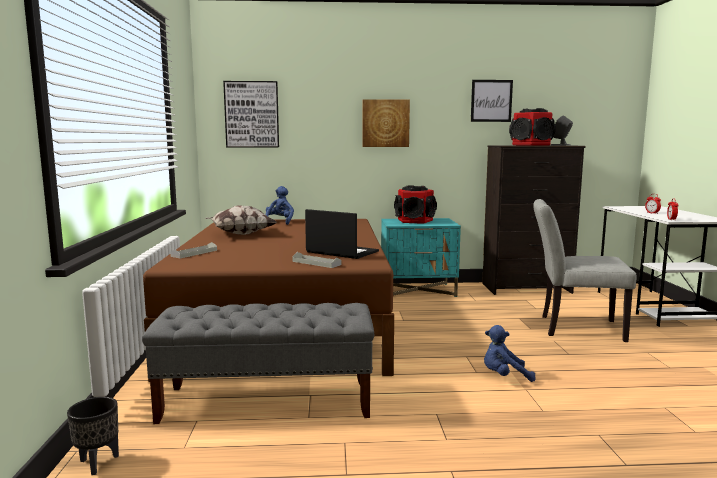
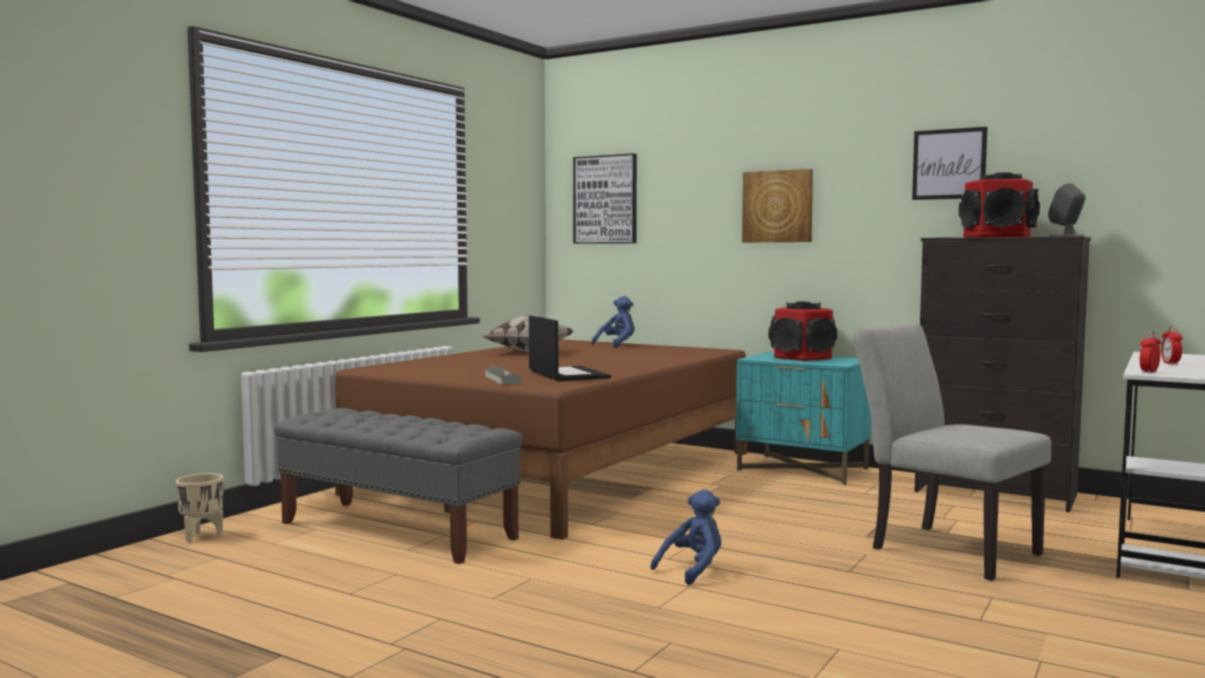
camera: 35 degrees right, 5 degrees down
black planter [67,397,119,475] -> beige planter [176,473,224,542]
grey tray [170,242,217,259] -> none
blue plush toy [484,325,536,382] -> blue plush toy turned 105 degrees clockwise [650,489,721,585]

